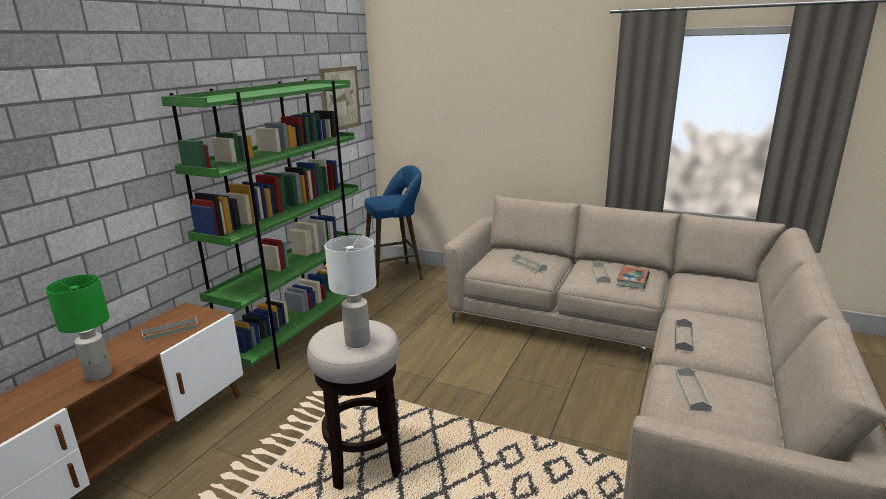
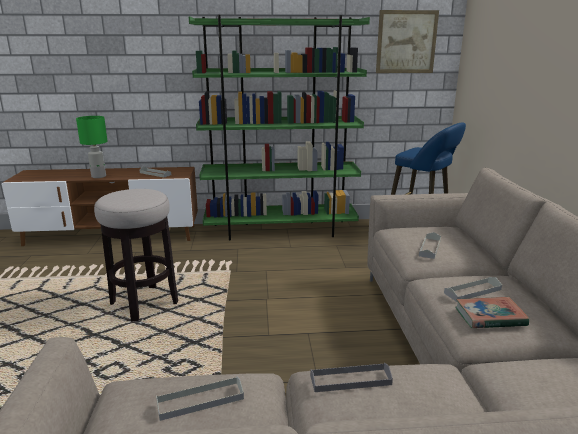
camera: 60 degrees right, 0 degrees up
white table lamp [325,235,377,348] -> none

